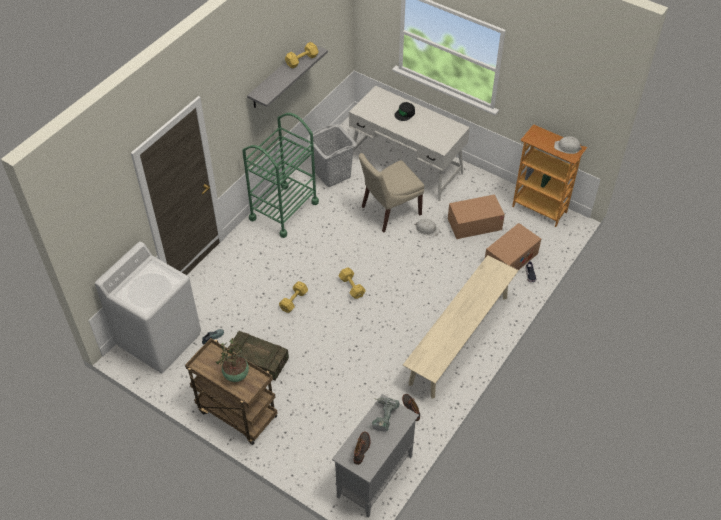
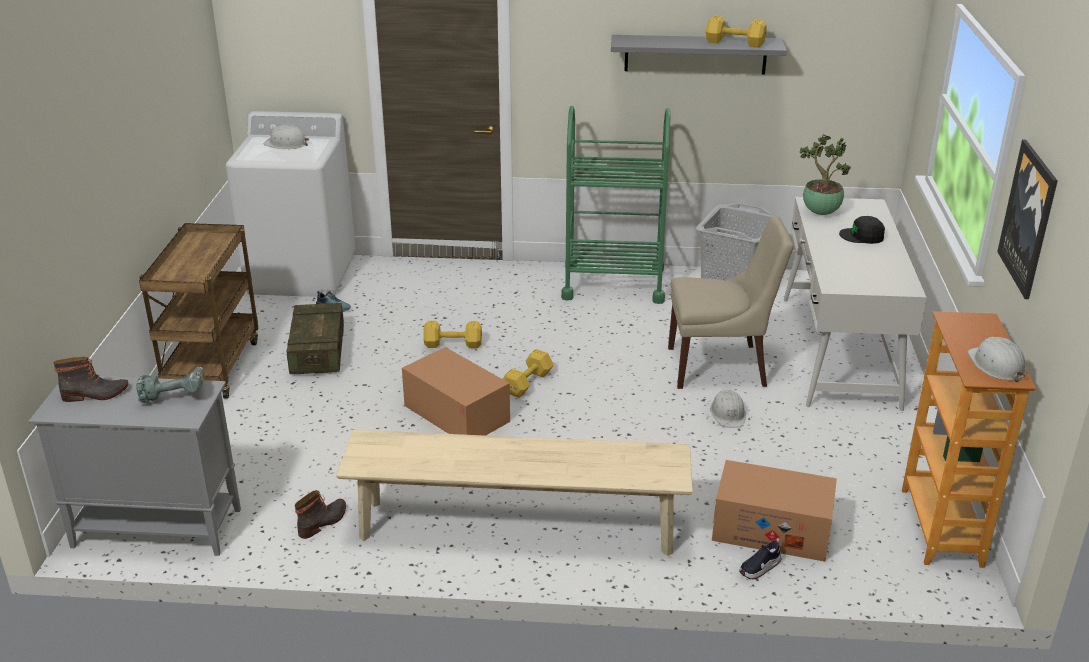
camera: 60 degrees right, 20 degrees down
potted plant [216,338,249,382] -> potted plant moved to [800,134,851,215]
beige chair [359,153,424,233] -> beige chair turned 150 degrees clockwise [668,215,793,389]
cardboard box [448,194,505,239] -> cardboard box moved to [402,347,510,436]
none -> white hard hat [264,125,309,149]
none -> picture [997,140,1058,299]

